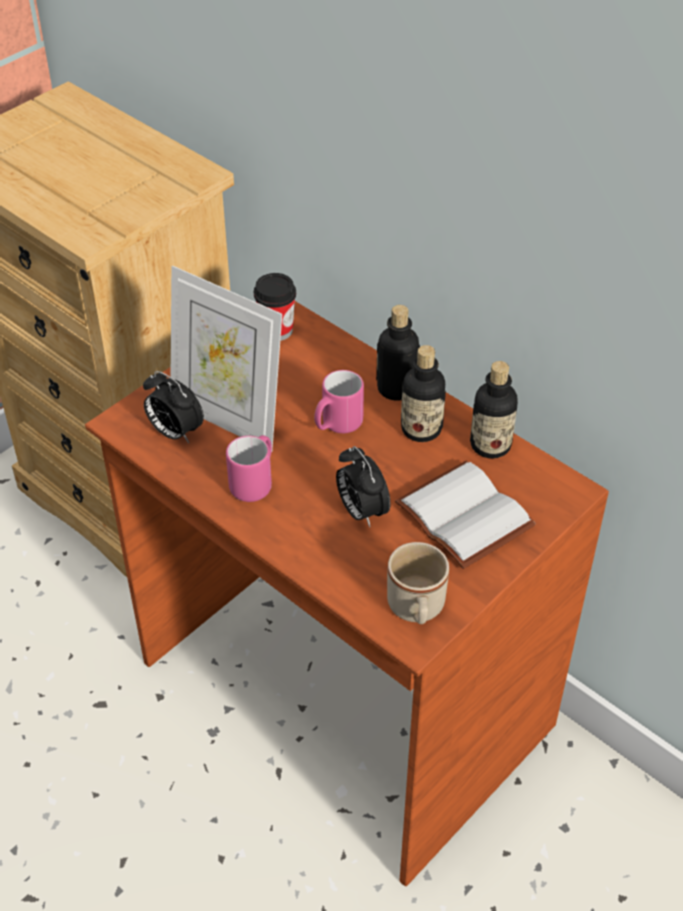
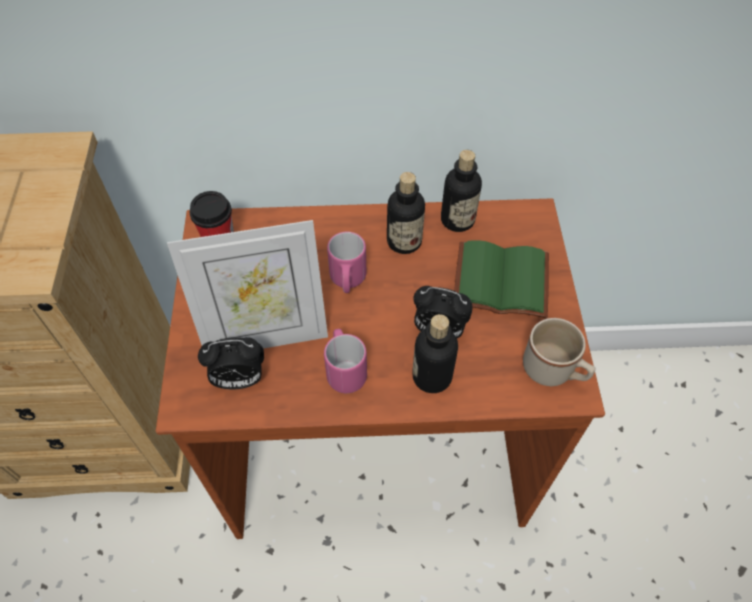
camera: 45 degrees left, 10 degrees up
bottle [376,305,420,401] -> bottle moved to [412,314,458,393]
white book [395,461,536,569] -> green book [454,240,549,318]

